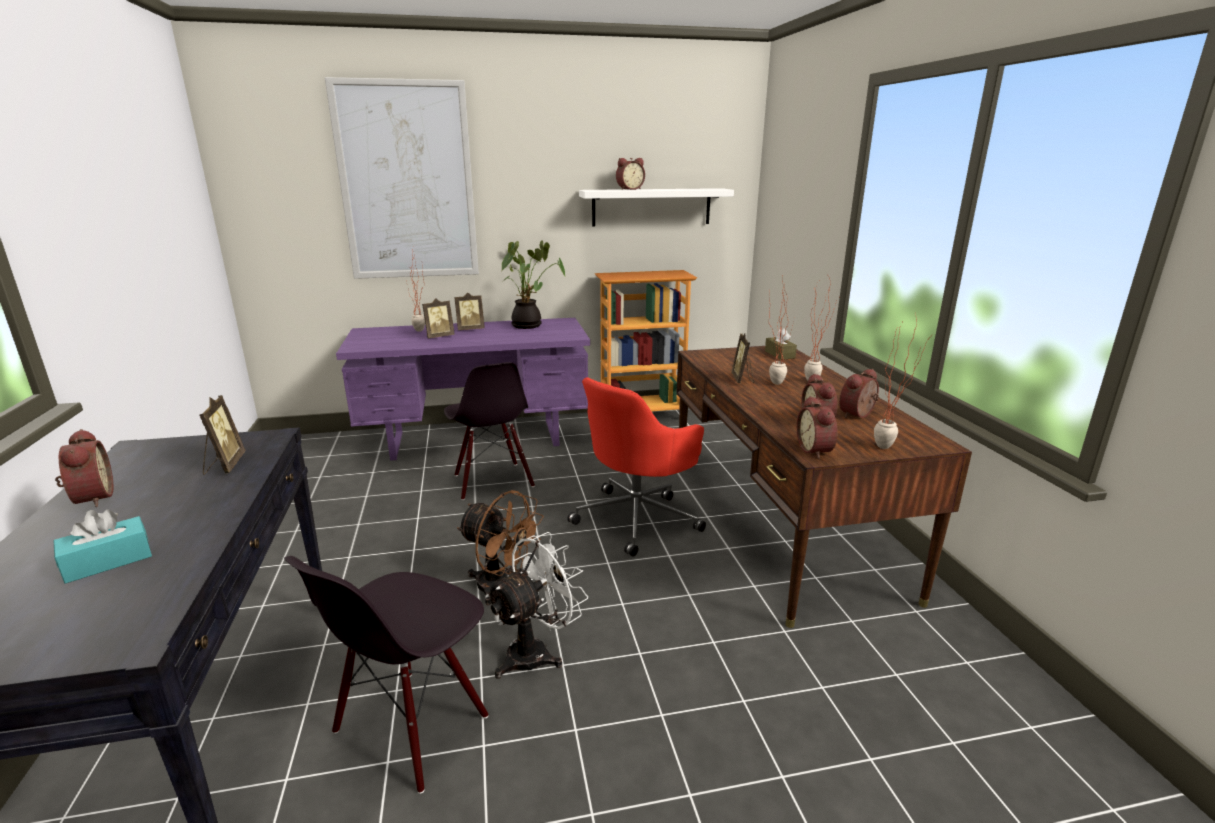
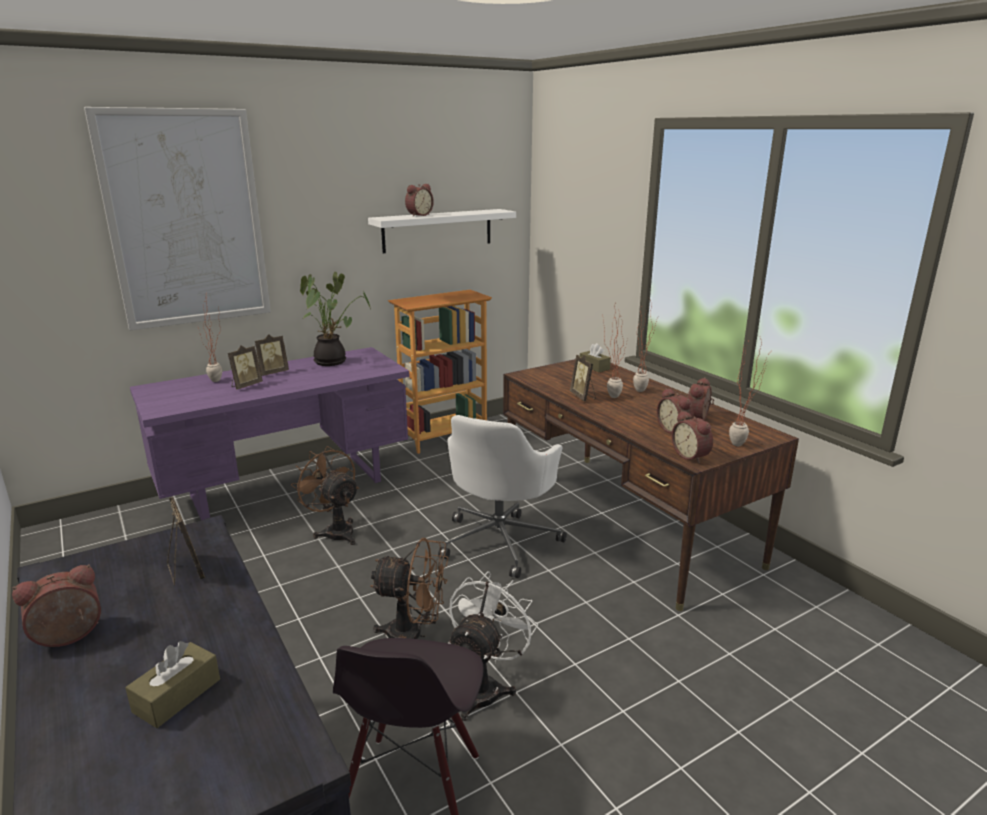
camera: 20 degrees left, 0 degrees up
turquoise tissue box [54,510,152,584] -> brown tissue box [125,641,220,728]
alarm clock [55,429,113,507] -> alarm clock turned 75 degrees counterclockwise [12,564,101,647]
black chair [444,362,535,500] -> brown fan [291,446,359,545]
red office chair [567,377,706,557] -> white office chair [438,415,567,578]

